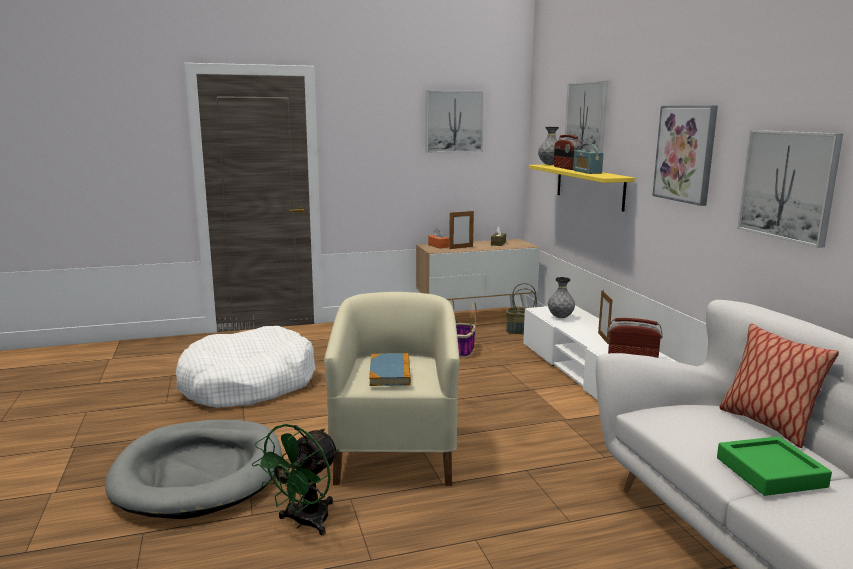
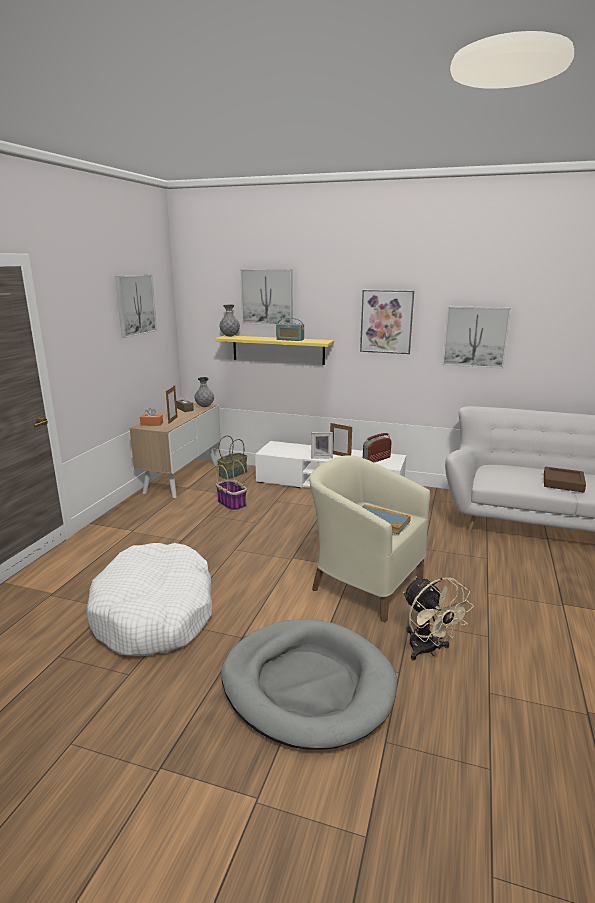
camera: 55 degrees left, 5 degrees up
green fan [252,424,339,535] -> beige fan [403,577,474,660]
grey vase [548,277,575,318] -> grey vase moved to [194,377,214,407]
radio [554,135,582,170] -> none
green tray [717,436,832,496] -> brown tray [544,467,586,493]
pillow [719,323,839,448] -> none
none -> picture frame [311,432,333,459]

